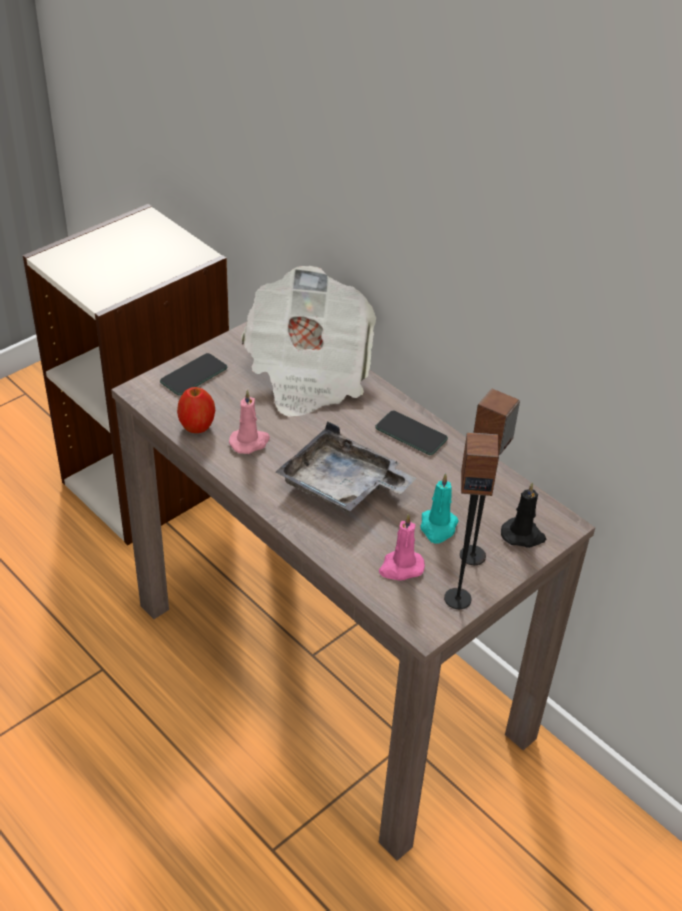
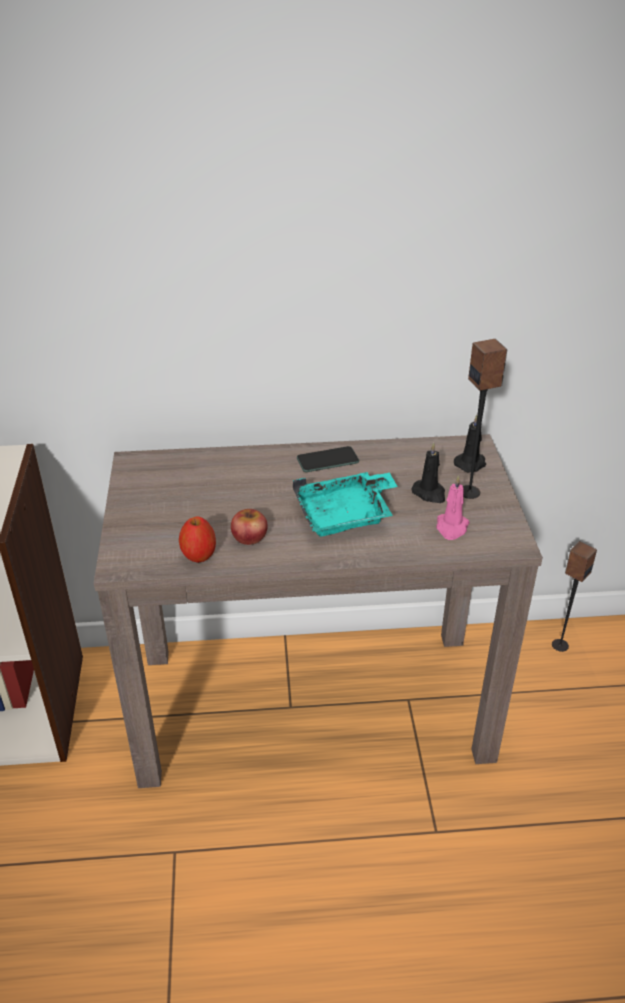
camera: 50 degrees left, 5 degrees down
phone [160,353,227,396] -> none
pink candle [229,390,270,454] -> apple [231,509,268,545]
newspaper [241,266,376,417] -> none
grey tray [275,422,416,512] -> turquoise tray [293,472,398,537]
turquoise candle [421,473,458,544] -> black candle [411,442,445,503]
speaker [444,432,499,609] -> speaker moved to [552,541,597,652]

